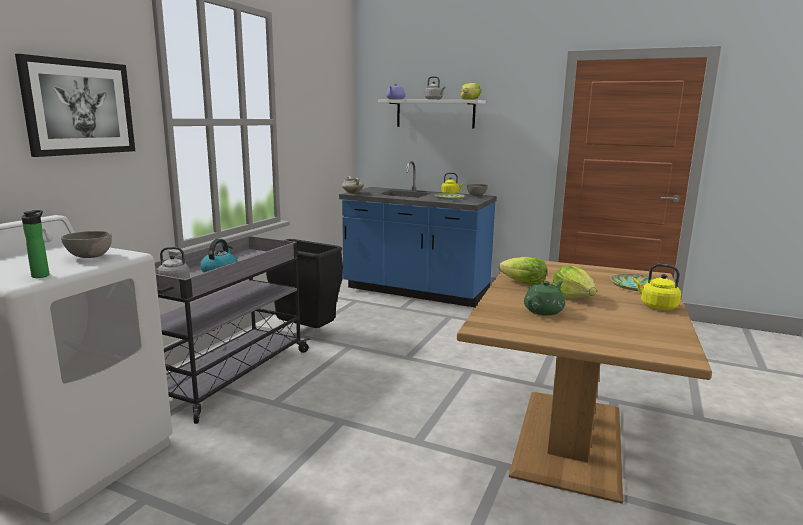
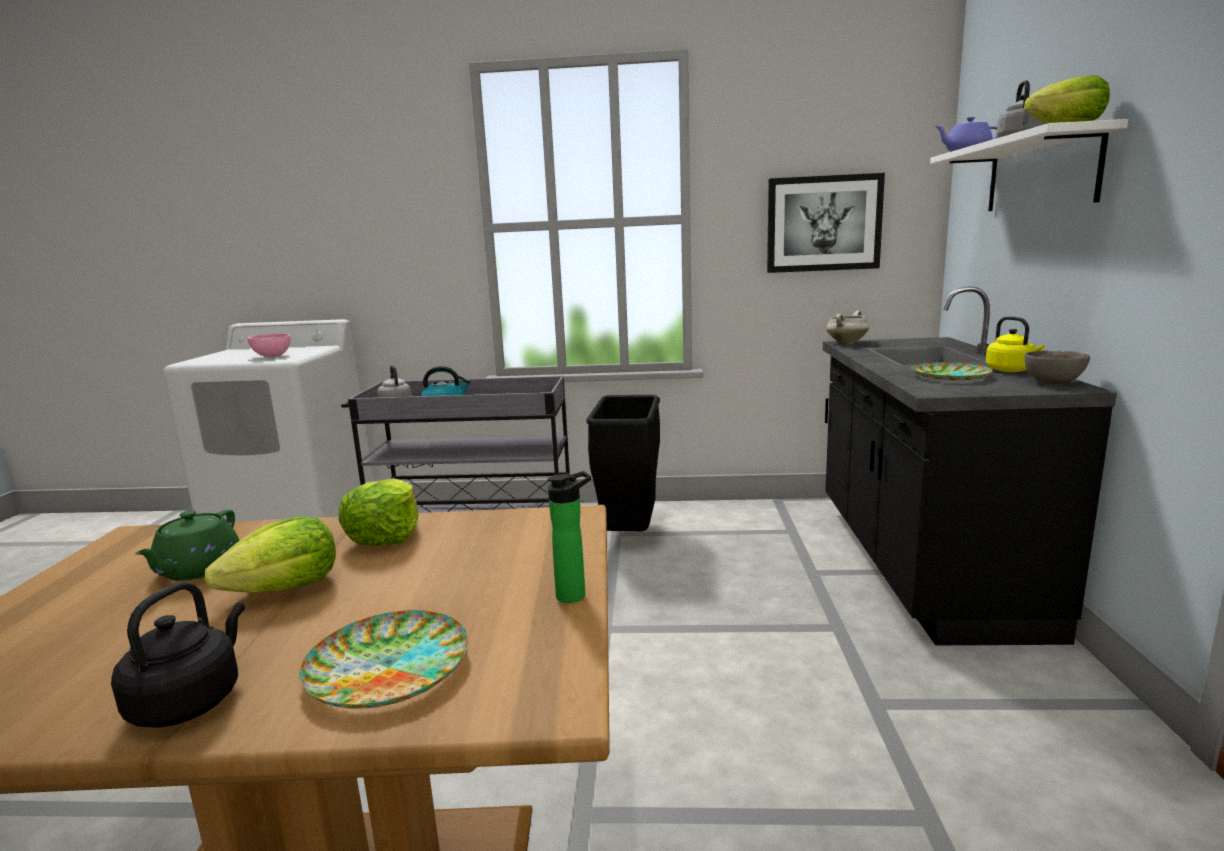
camera: 70 degrees right, 0 degrees up
picture [15,54,135,157] -> picture moved to [767,173,885,273]
bottle [21,210,50,278] -> bottle moved to [547,471,591,603]
grey bowl [61,231,112,258] -> pink bowl [248,333,291,357]
blue counter [339,161,497,307] -> black counter [822,286,1117,645]
green teapot [524,281,565,316] -> green teapot turned 75 degrees clockwise [135,510,240,581]
yellow kettle [634,264,681,310] -> black kettle [111,582,245,728]

